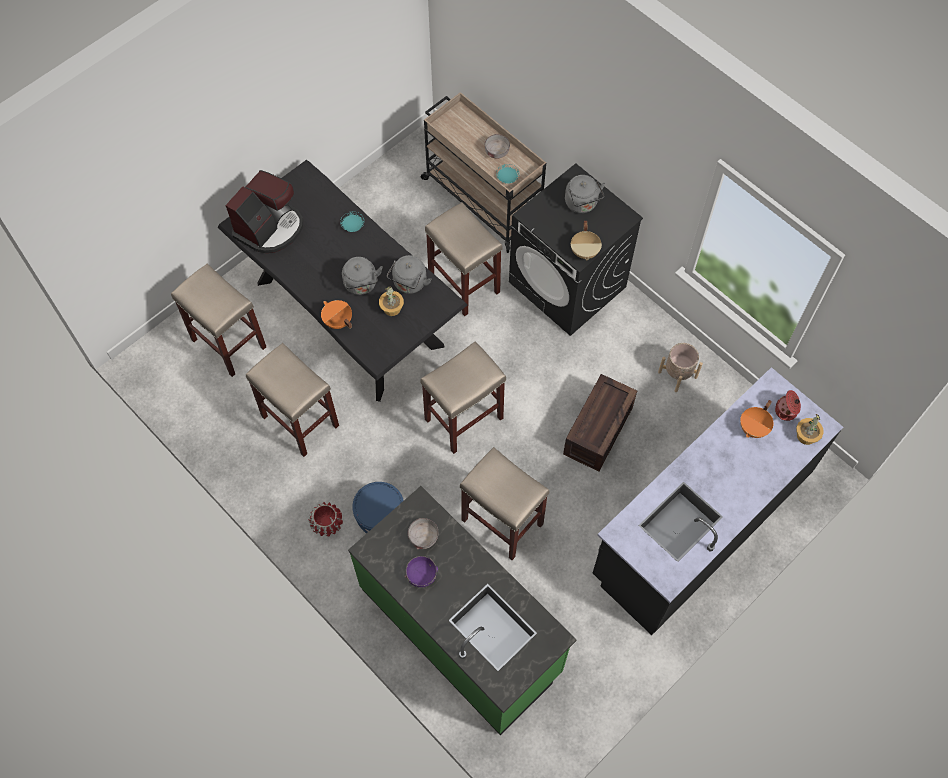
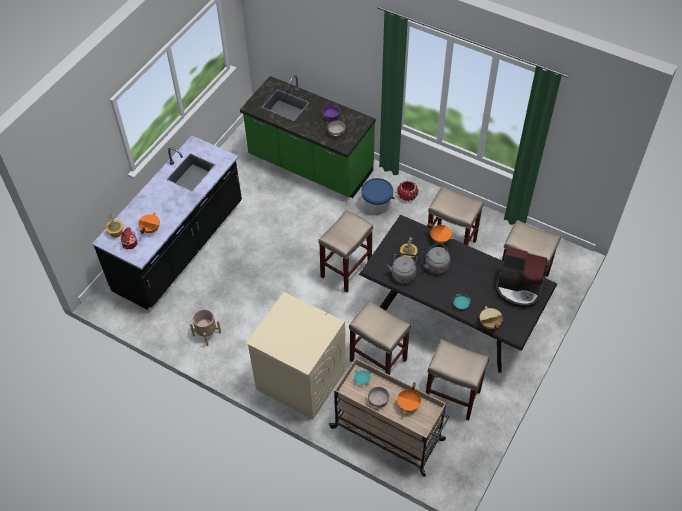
camera: 165 degrees right, 10 degrees down
coffee machine [225,170,303,253] -> coffee machine turned 90 degrees counterclockwise [495,247,547,308]
beige stool [460,447,550,560] -> beige stool moved to [426,339,489,420]
black washing machine [509,163,643,336] -> beige washing machine [246,292,346,419]
crate [563,374,637,472] -> none
grey kettle [565,175,605,213] -> none
beige cooking pot [571,221,602,260] -> beige cooking pot moved to [480,306,503,332]
none -> orange cooking pot [397,382,421,413]

